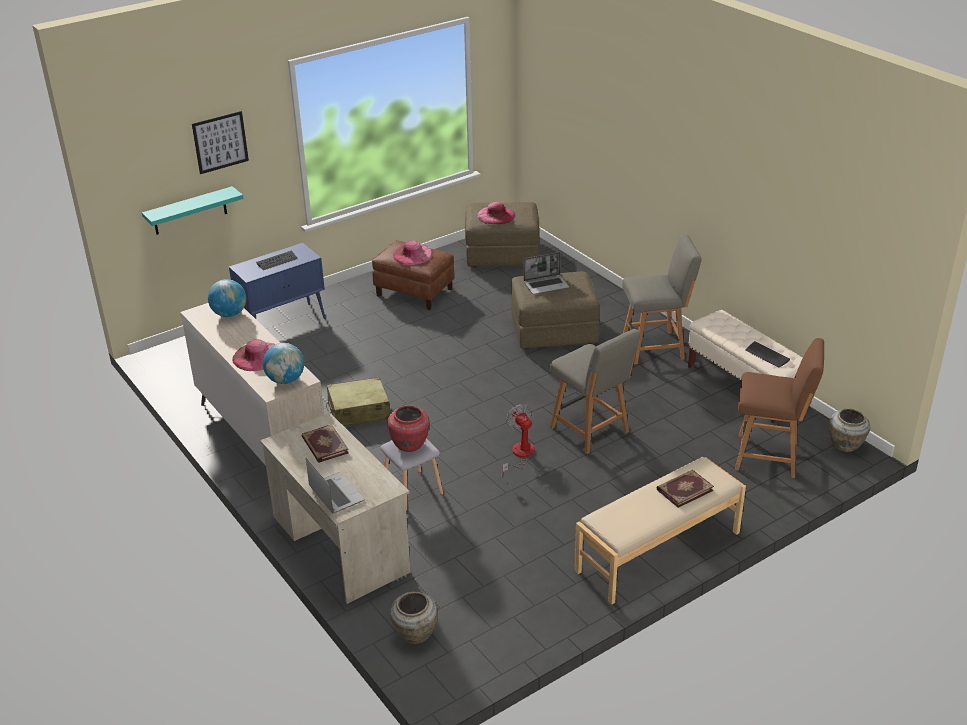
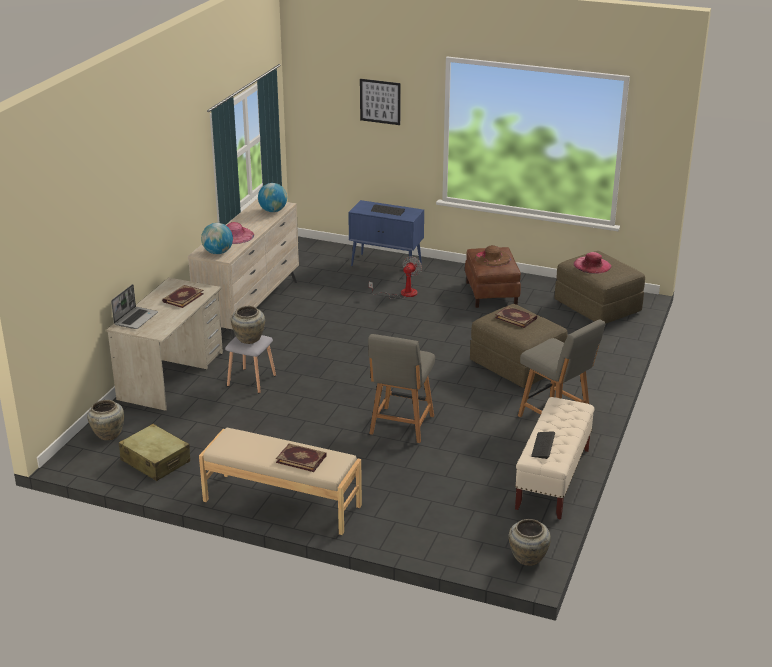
camera: 55 degrees right, 5 degrees down
turquoise shelf [142,186,244,235] -> none
beige suitcase [326,377,390,426] -> beige suitcase moved to [119,424,190,481]
red vase [387,405,430,452] -> beige vase [231,306,265,344]
pink hat [393,241,433,265] -> brown hat [474,245,511,266]
fan [501,404,535,477] -> fan moved to [369,256,422,299]
laptop [523,252,569,294] -> book [495,306,537,328]
brown chair [735,338,824,478] -> none

